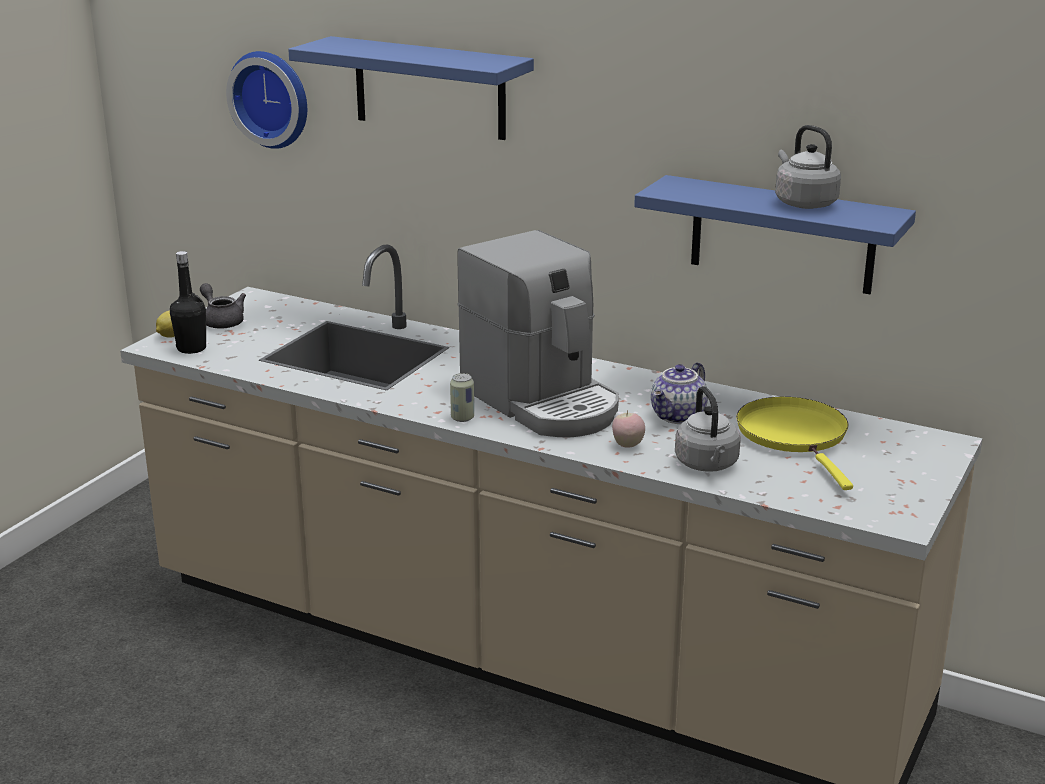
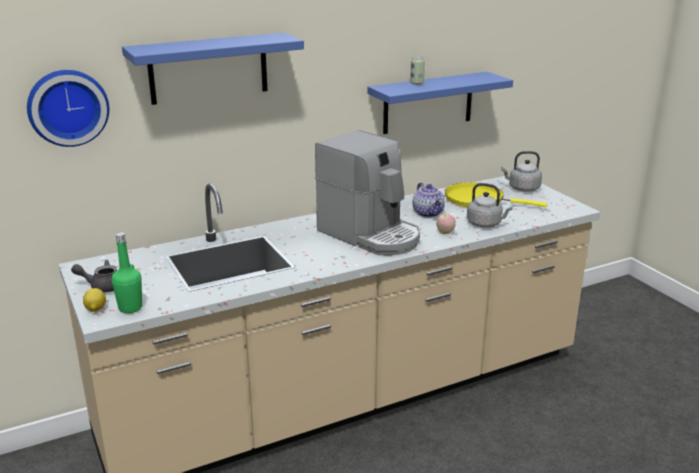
camera: 55 degrees left, 0 degrees up
black bottle [170,251,206,354] -> green bottle [112,232,142,313]
can [450,373,474,422] -> can moved to [410,57,425,85]
coffee machine [457,230,619,437] -> coffee machine turned 45 degrees clockwise [315,130,420,256]
grey kettle [775,125,841,209] -> grey kettle moved to [501,151,542,192]

